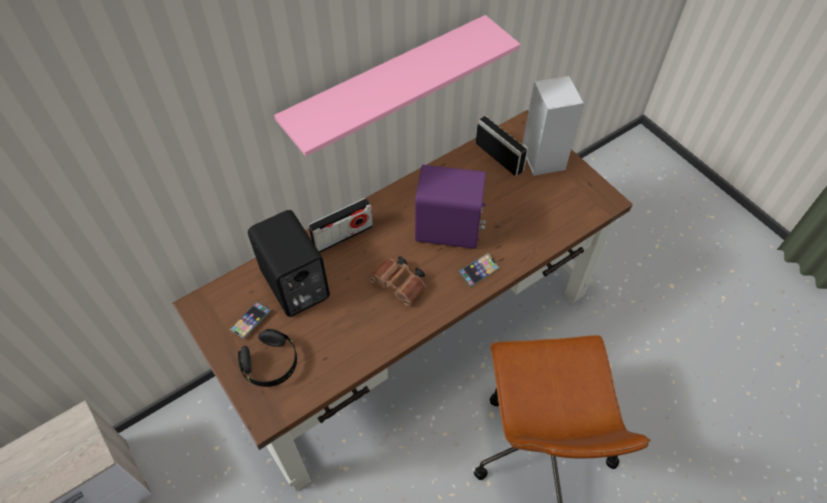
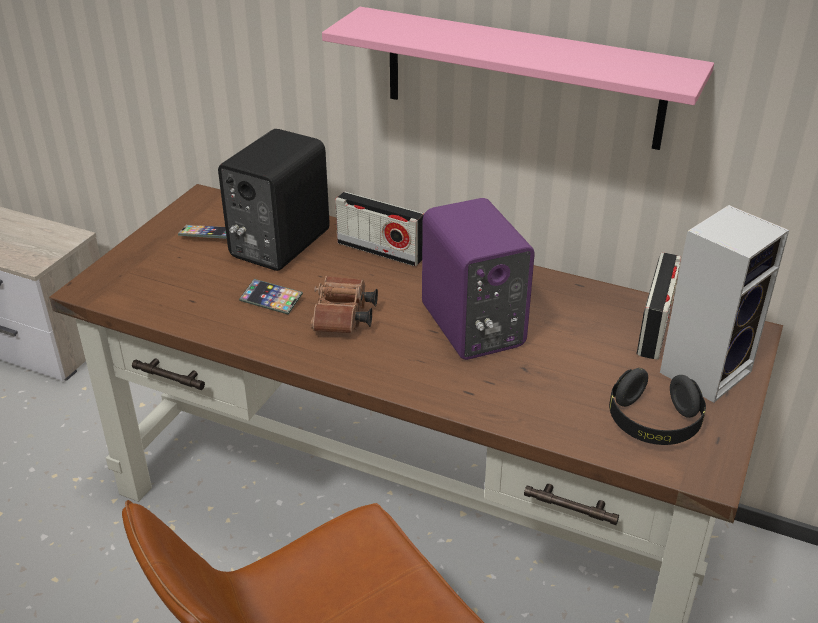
camera: 60 degrees right, 20 degrees down
black headphones [238,329,297,387] -> black headphones moved to [609,368,706,445]
phone [458,253,500,287] -> phone moved to [239,279,303,315]

